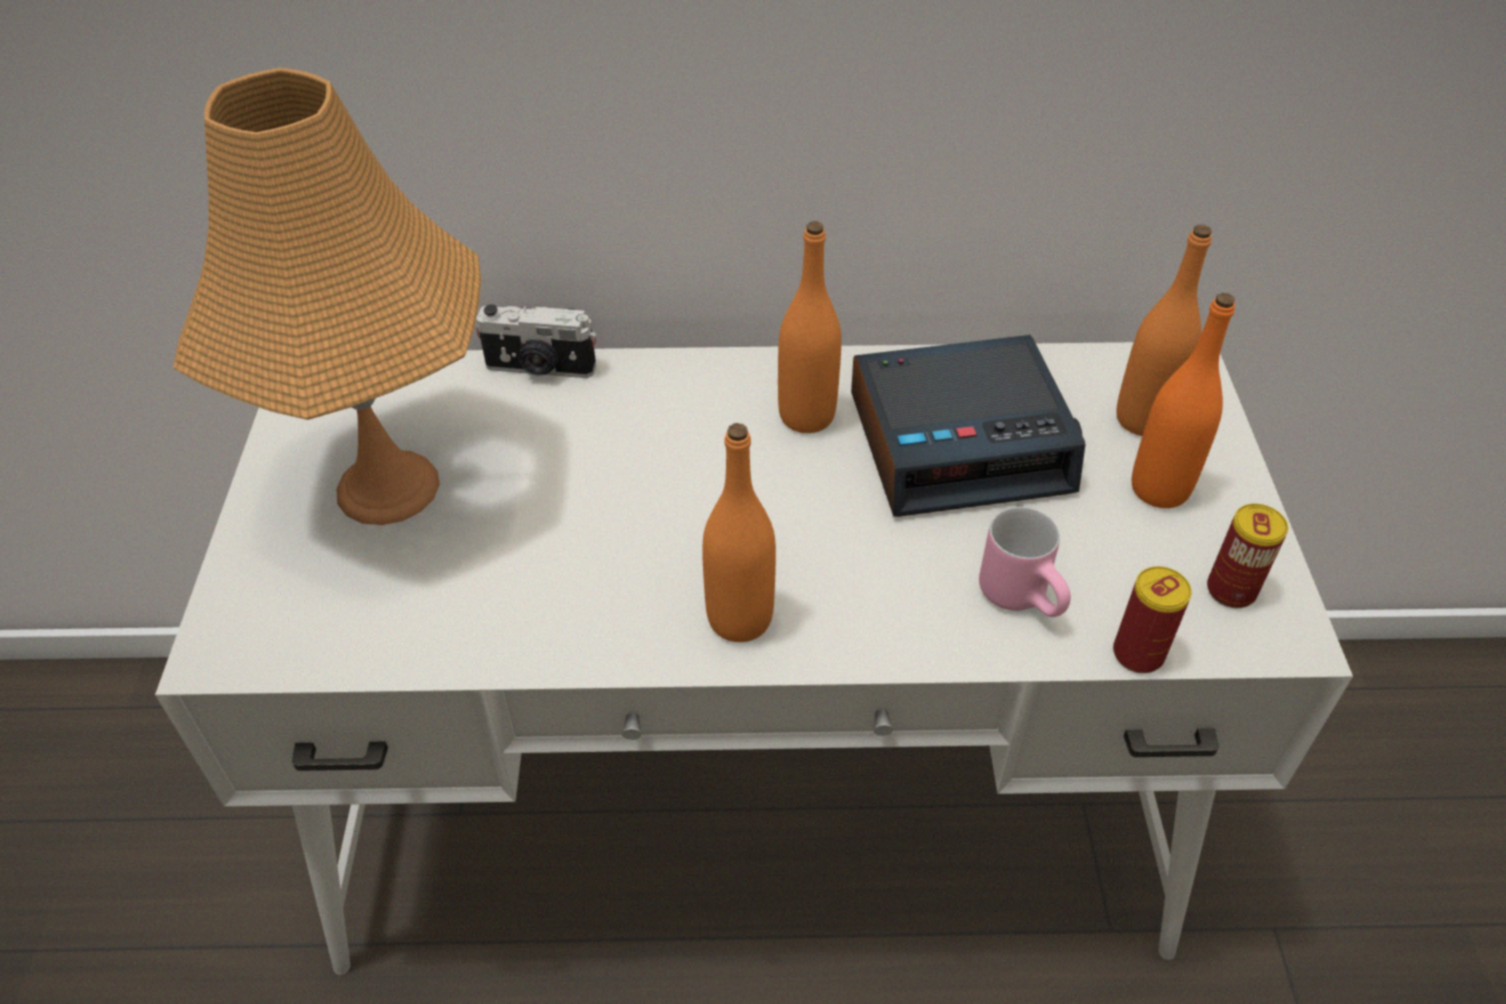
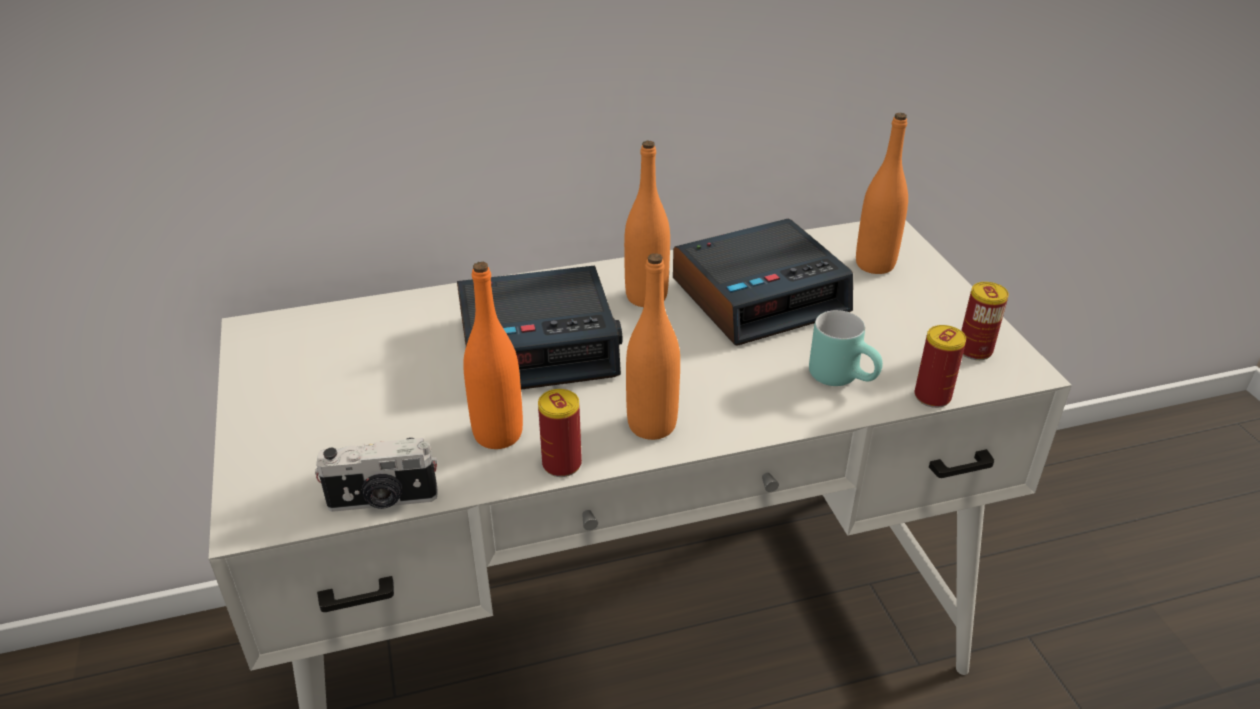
camera: 15 degrees left, 10 degrees down
orange table lamp [173,68,481,525] -> none
camera [476,304,596,378] -> camera moved to [315,438,437,512]
pink mug [979,507,1071,617] -> turquoise mug [809,310,883,386]
orange bottle [1132,293,1235,508] -> orange bottle moved to [463,262,523,449]
none -> alarm clock [457,265,622,390]
none -> can [538,389,582,477]

